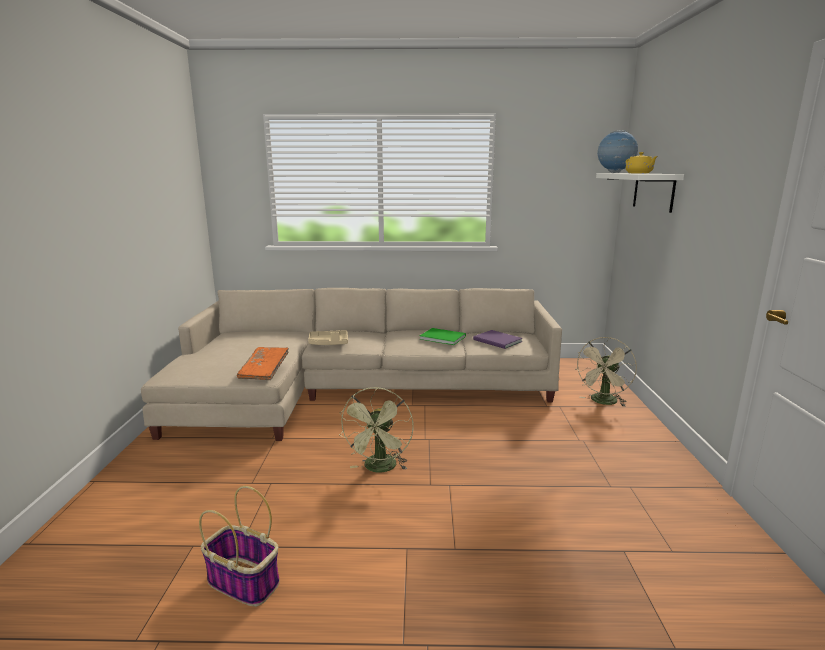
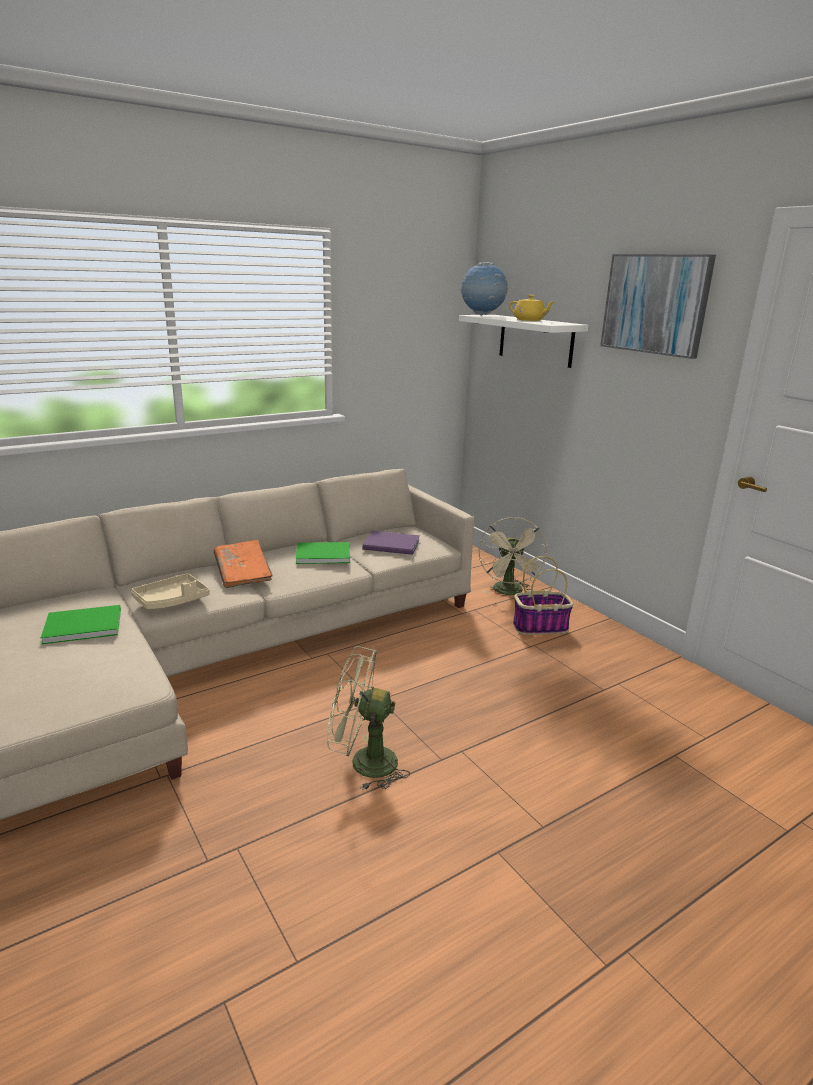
camera: 35 degrees left, 5 degrees up
basket [199,486,280,607] -> basket moved to [513,556,574,635]
orange book [237,347,289,380] -> orange book moved to [214,539,273,588]
green fan [339,387,414,473] -> green fan turned 120 degrees clockwise [327,646,410,790]
none -> green book [41,605,121,644]
none -> picture [600,254,716,359]

